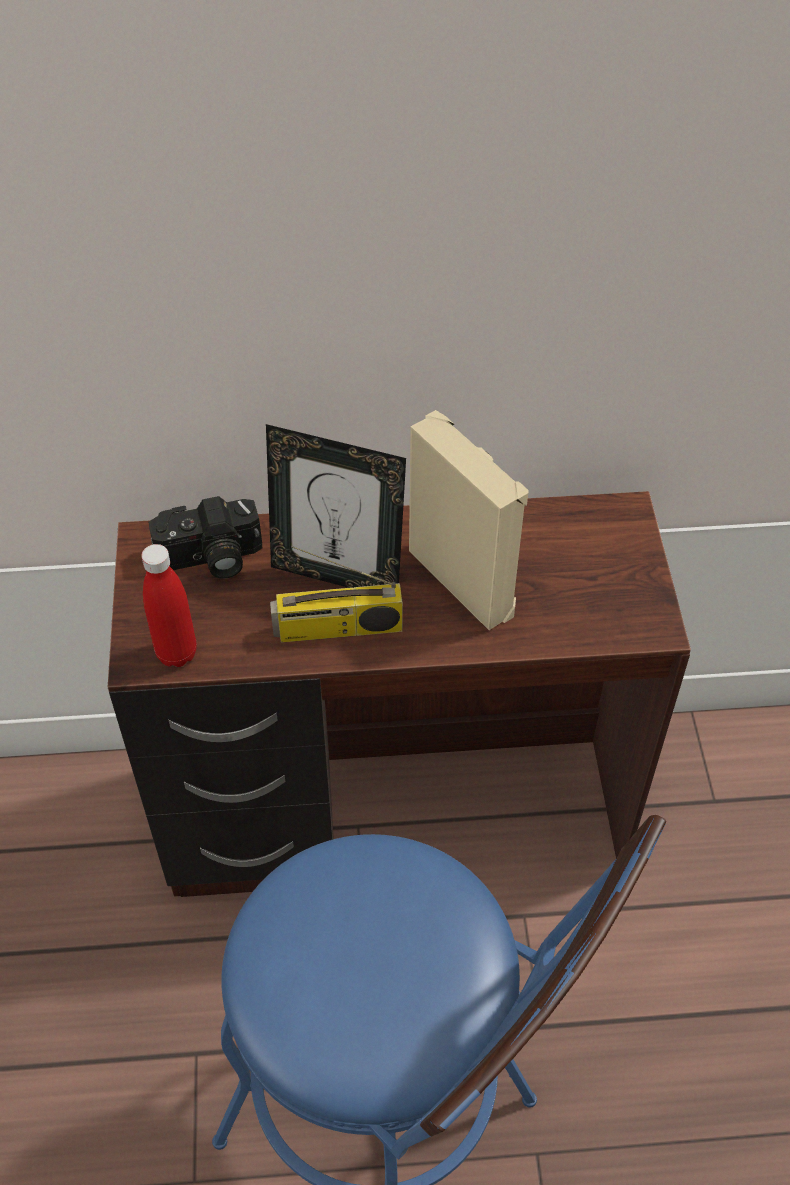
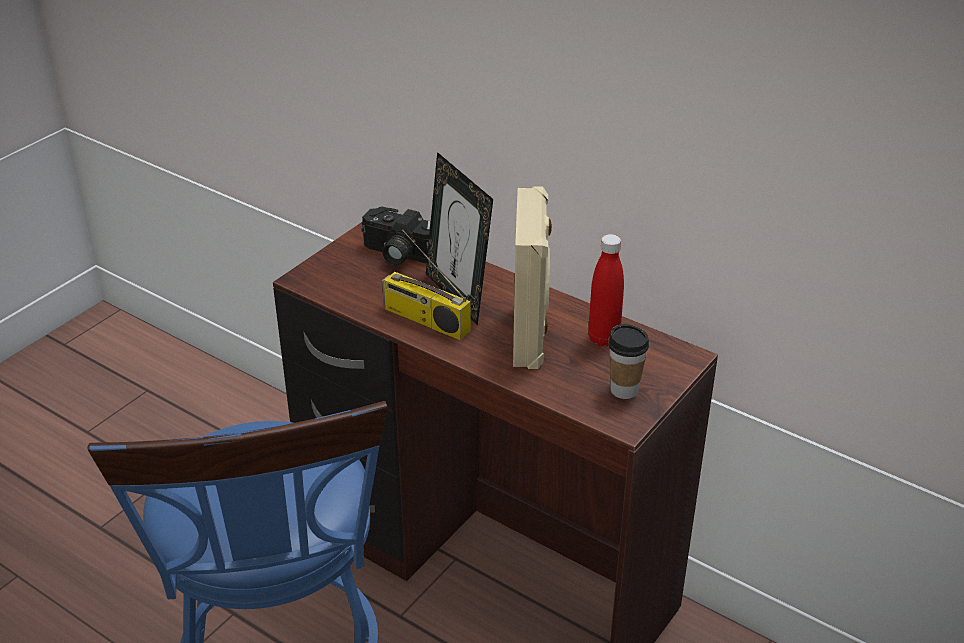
camera: 40 degrees right, 15 degrees down
red bottle [141,544,197,667] -> red bottle moved to [588,234,624,346]
none -> cup [608,324,649,399]

